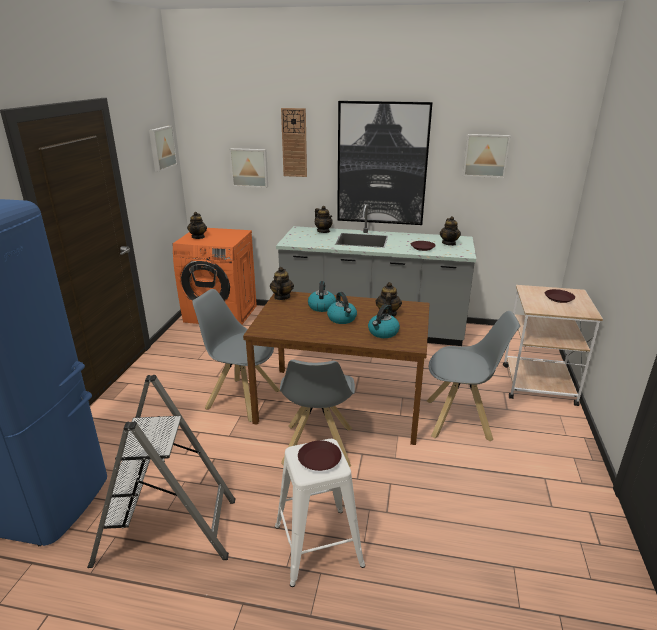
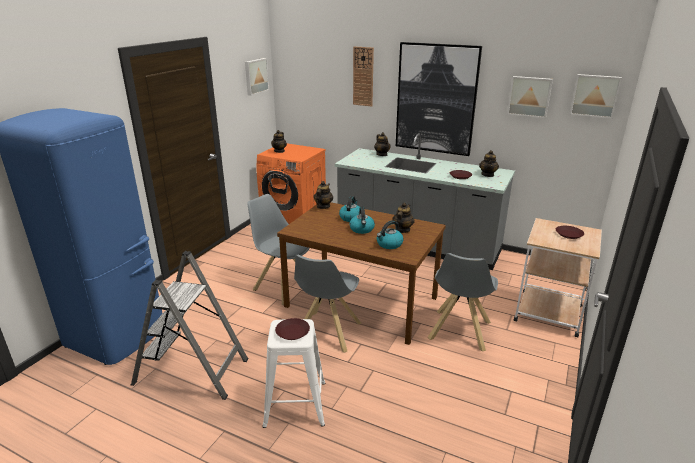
camera: 15 degrees right, 0 degrees up
picture [229,148,268,188] -> picture moved to [570,74,622,119]
grey chair [427,311,520,441] -> grey chair turned 90 degrees clockwise [428,253,498,352]

